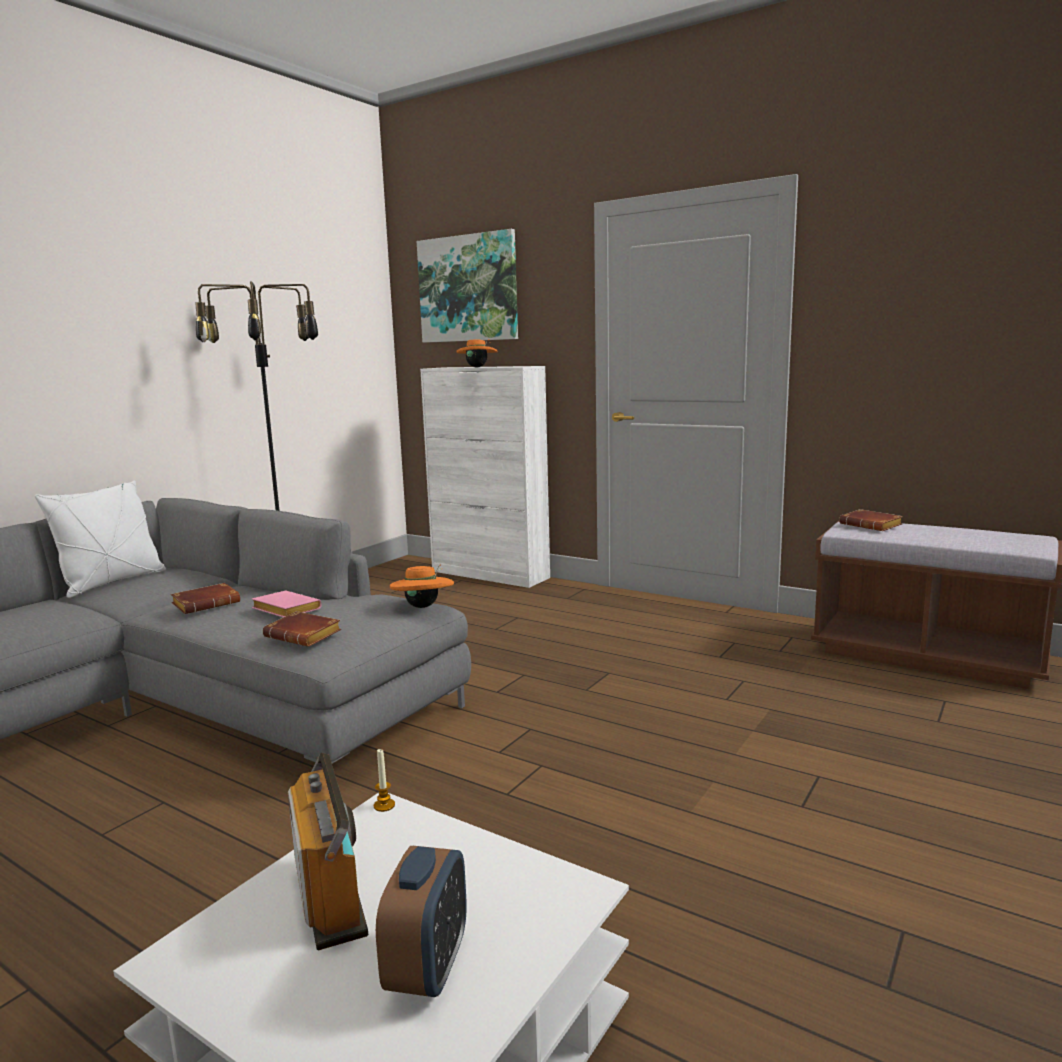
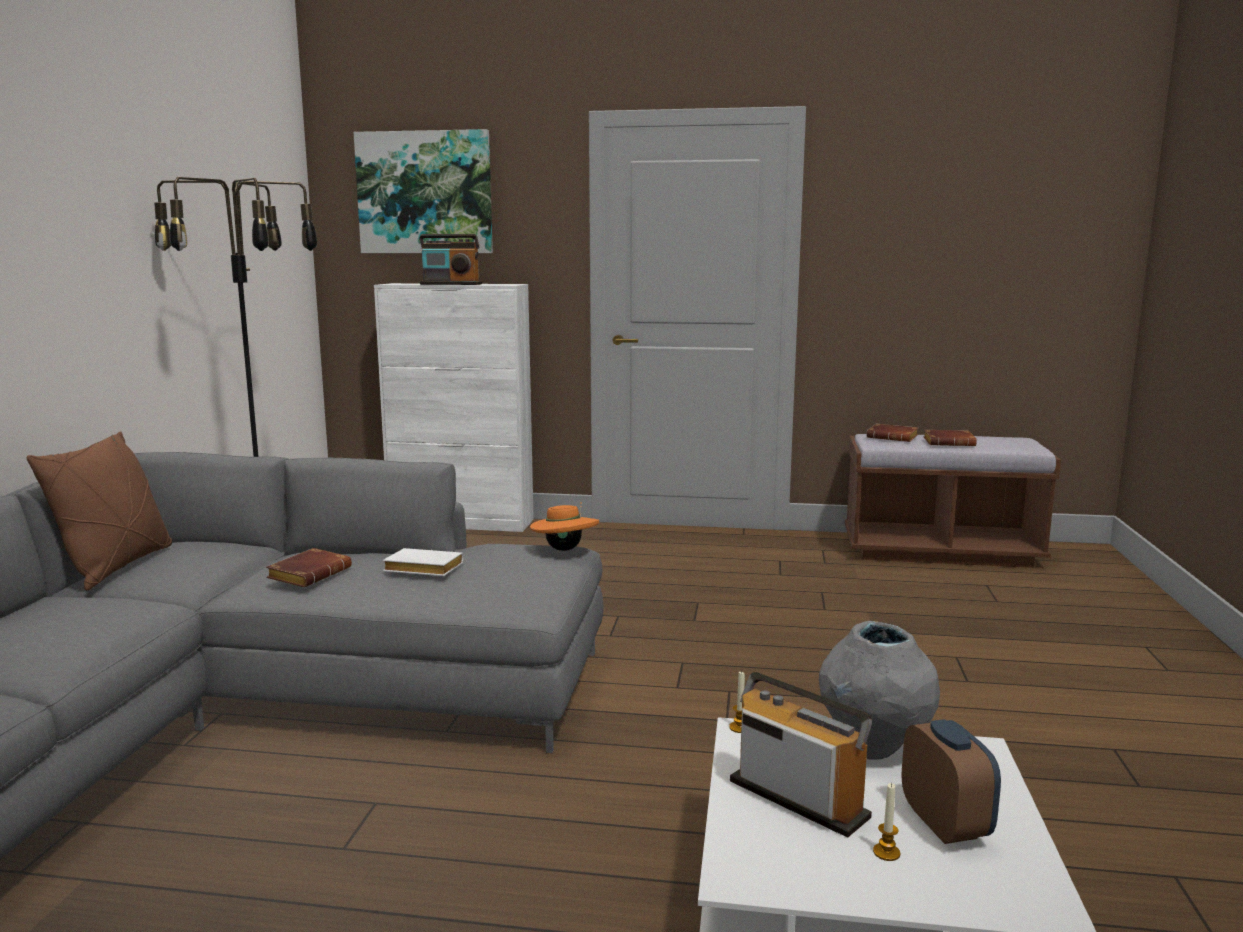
camera: 25 degrees left, 0 degrees up
white pillow [35,480,166,598] -> brown pillow [27,431,172,590]
pink book [252,591,321,617] -> white book [383,548,463,576]
brown book [263,611,341,647] -> brown book moved to [923,430,977,446]
orange hat [456,339,498,367] -> radio [420,234,483,285]
none -> grey vase [819,621,940,760]
none -> candle [873,783,900,861]

